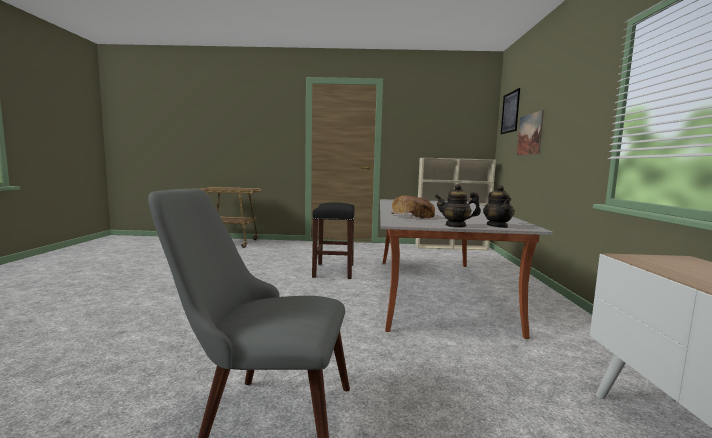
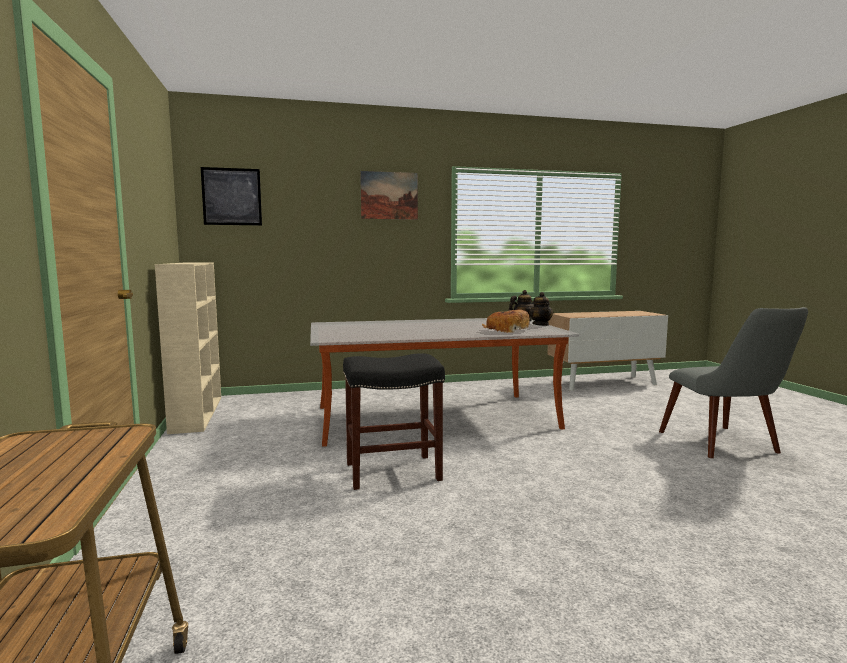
camera: 105 degrees left, 0 degrees up
picture [517,110,544,155] -> picture moved to [360,171,418,220]

